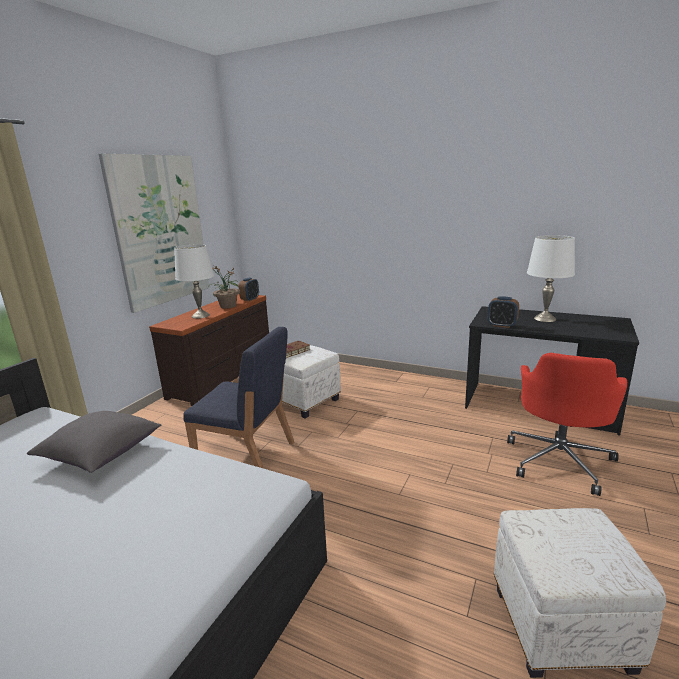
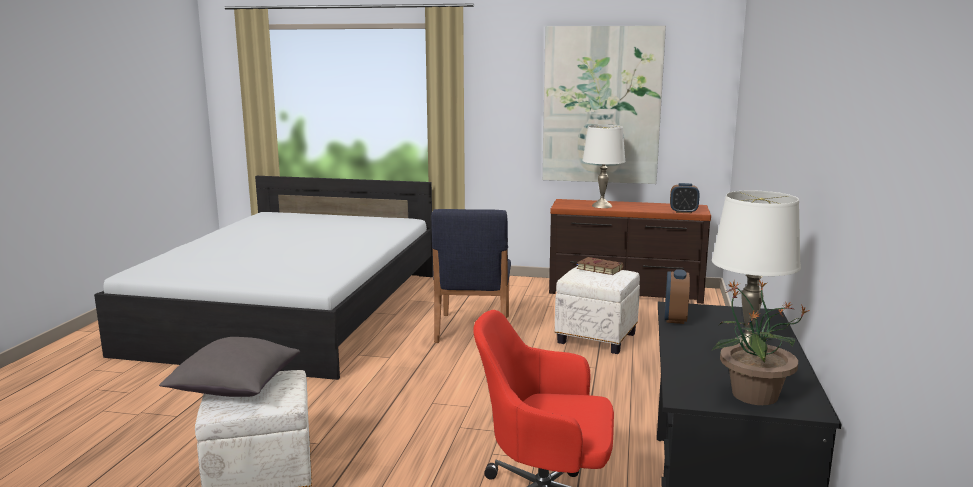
camera: 75 degrees right, 5 degrees down
grey pillow [27,411,162,473] -> grey pillow moved to [159,337,300,397]
potted plant [208,266,240,308] -> potted plant moved to [712,279,810,405]

